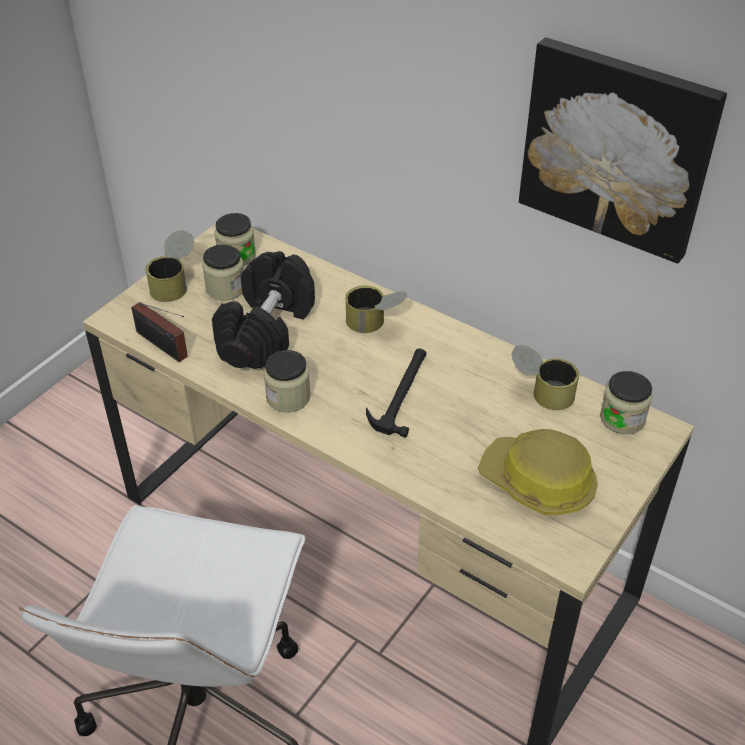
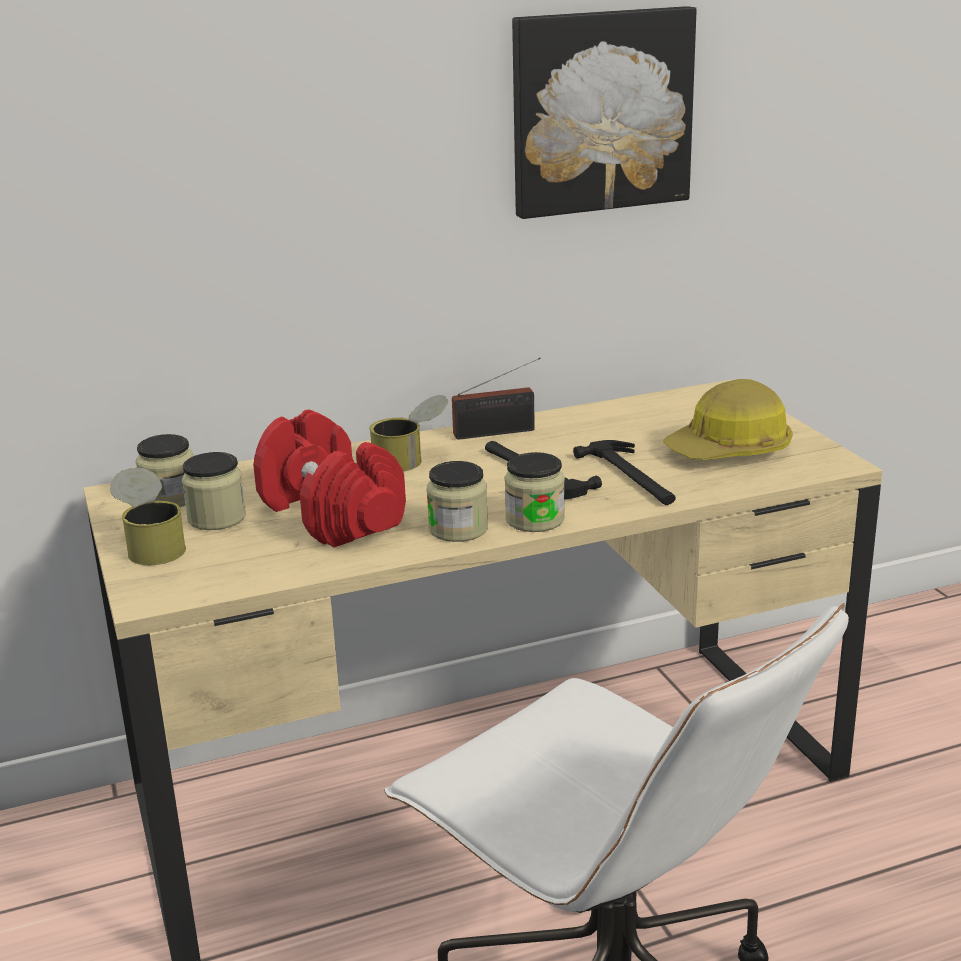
camera: 55 degrees left, 20 degrees down
radio [131,302,188,362] -> radio moved to [452,358,541,440]
black dumbbell [212,251,315,369] -> red dumbbell [253,410,406,547]
can [511,345,579,410] -> none
jar [600,371,652,434] -> jar moved to [505,452,565,532]
none -> hammer [573,440,676,505]

